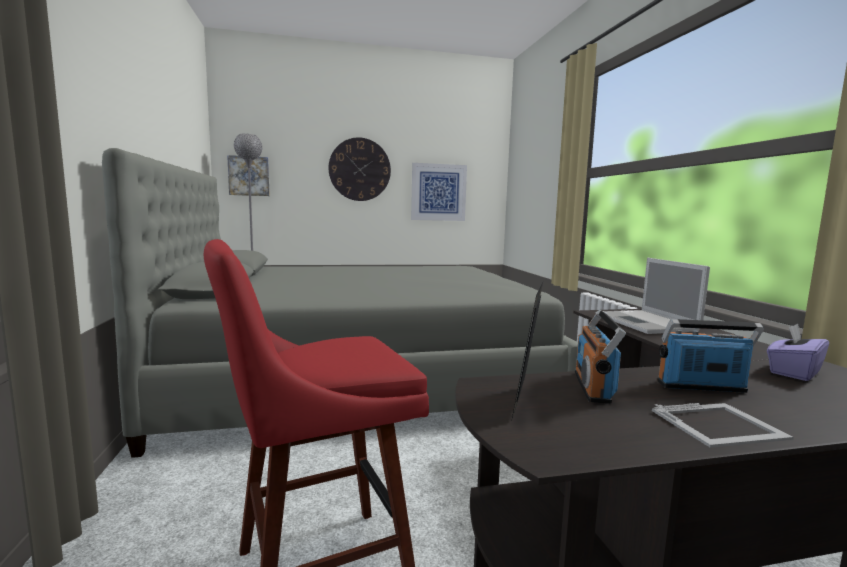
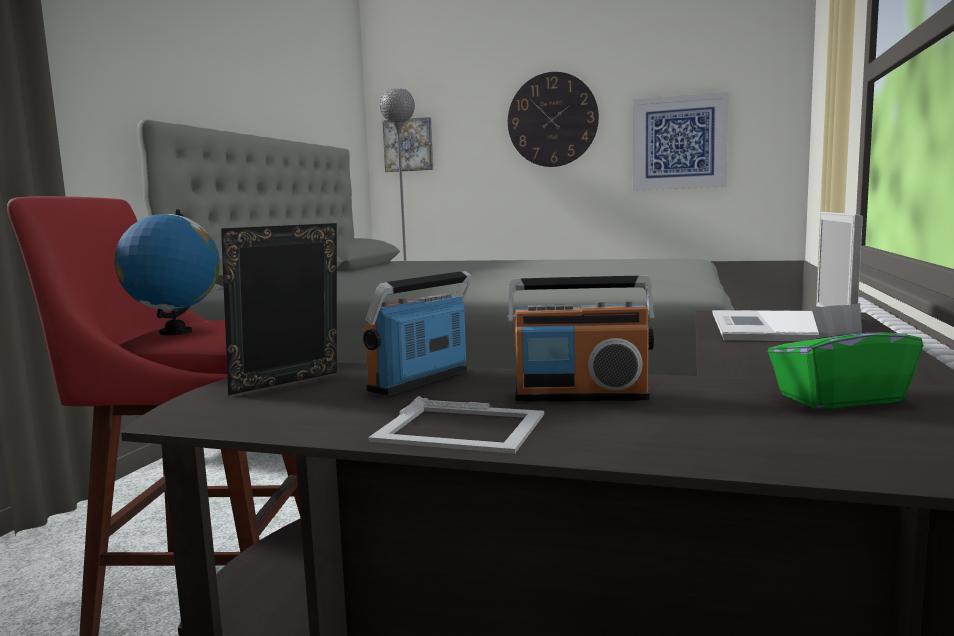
camera: 30 degrees right, 0 degrees up
radio [657,319,764,393] -> radio turned 150 degrees clockwise [507,276,655,402]
purple tissue box [767,323,829,381] -> green tissue box [768,303,923,409]
none -> globe [114,209,220,335]

